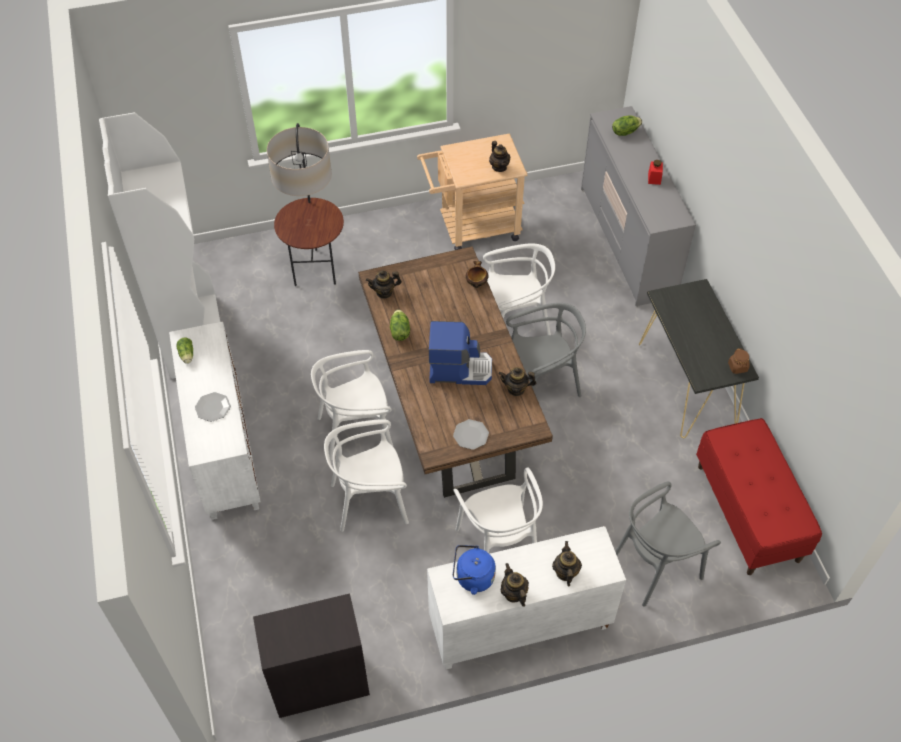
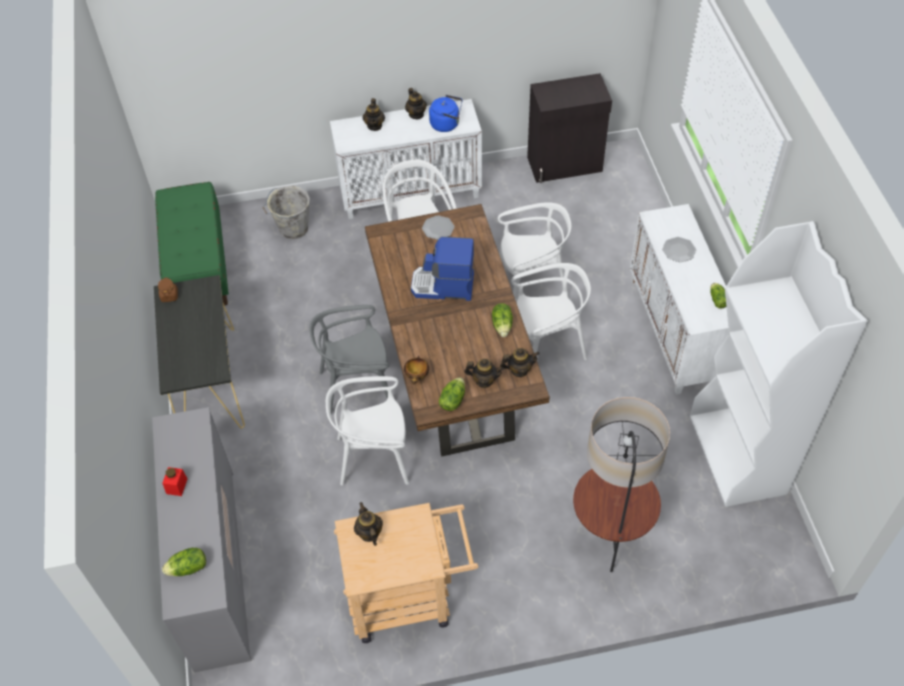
camera: 175 degrees left, 0 degrees up
teapot [499,367,536,396] -> teapot moved to [464,359,504,388]
grey chair [615,482,721,607] -> grey bucket [263,186,310,239]
red bench [696,418,822,575] -> green bench [155,182,229,305]
none -> lettuce [439,377,465,411]

